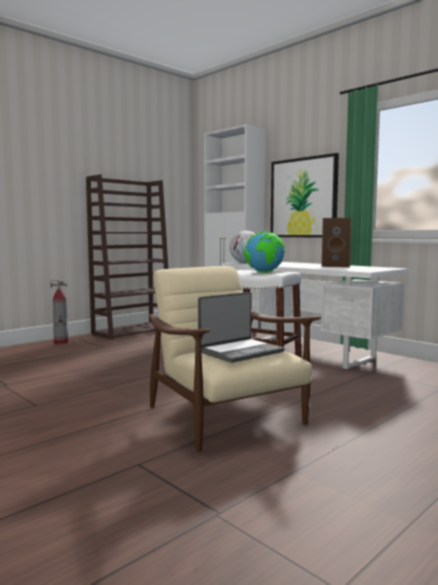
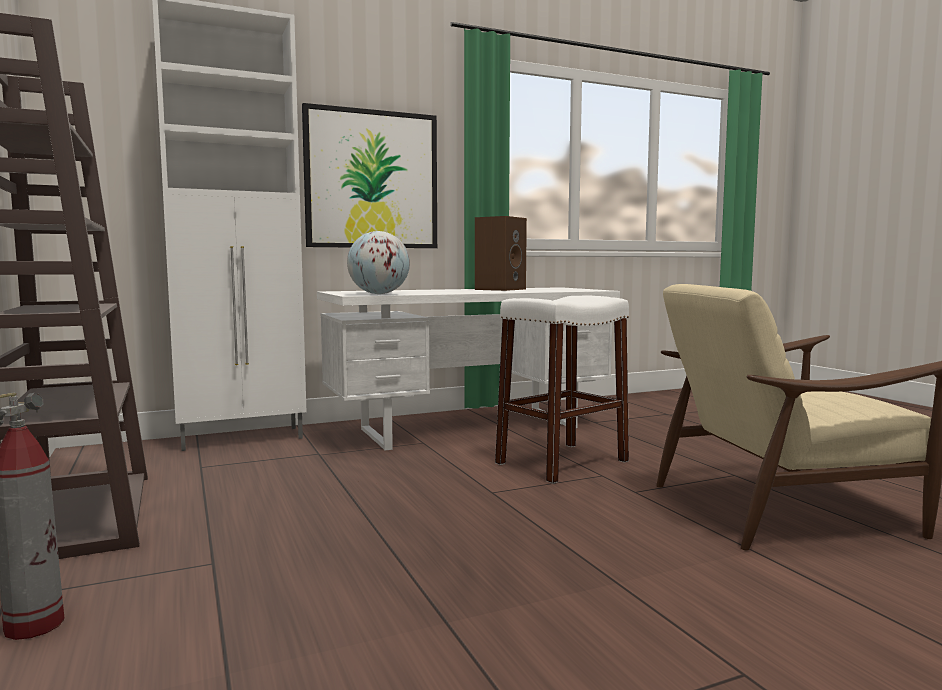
camera: 70 degrees left, 0 degrees up
laptop [198,292,284,363] -> none
globe [244,232,285,273] -> none

